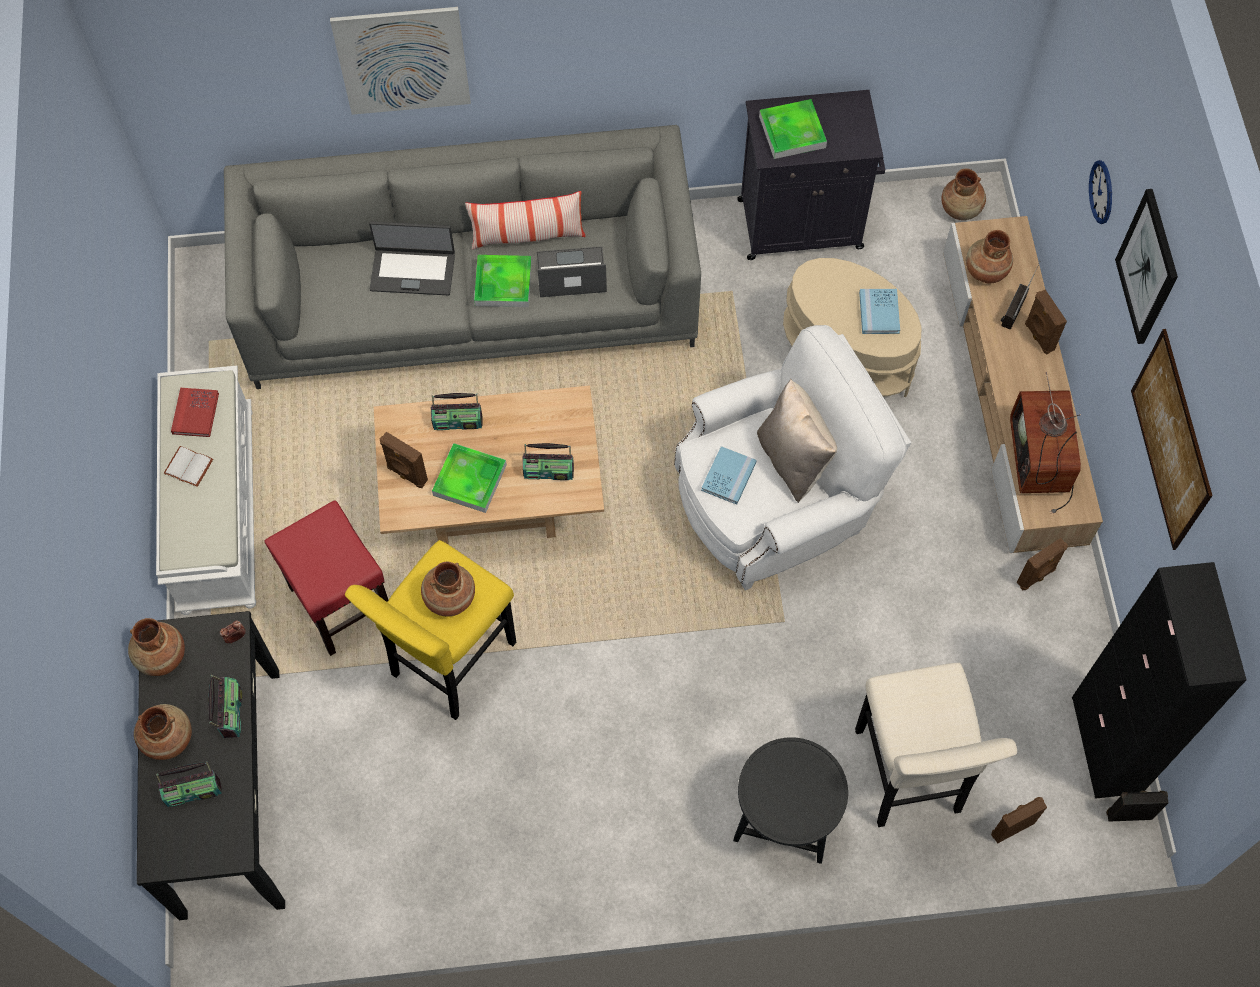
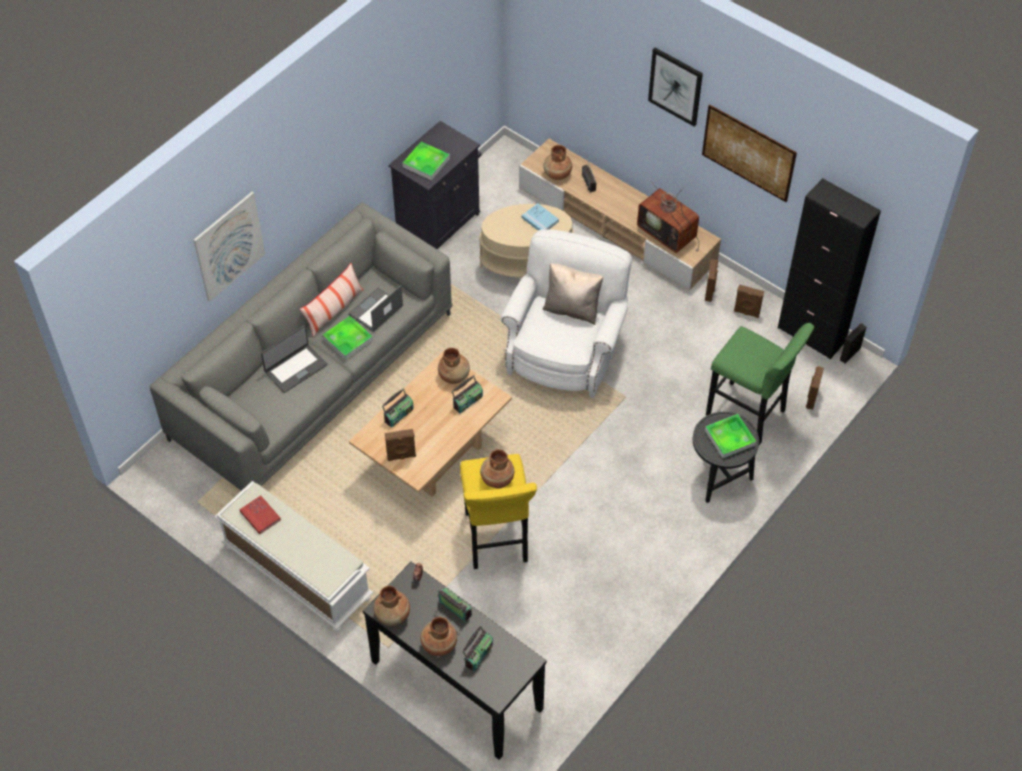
camera: 45 degrees left, 10 degrees down
white book [164,446,213,487] -> none
red stool [264,501,388,656] -> none
tray [432,443,507,513] -> tray moved to [705,414,756,458]
blue book [701,446,757,505] -> none
beige stool [855,663,1017,827] -> green stool [706,323,815,445]
brown vase [941,169,986,220] -> brown vase moved to [438,348,470,384]
brown speaker [1025,289,1067,355] -> brown speaker moved to [734,284,764,318]
wall clock [1089,160,1112,224] -> none

